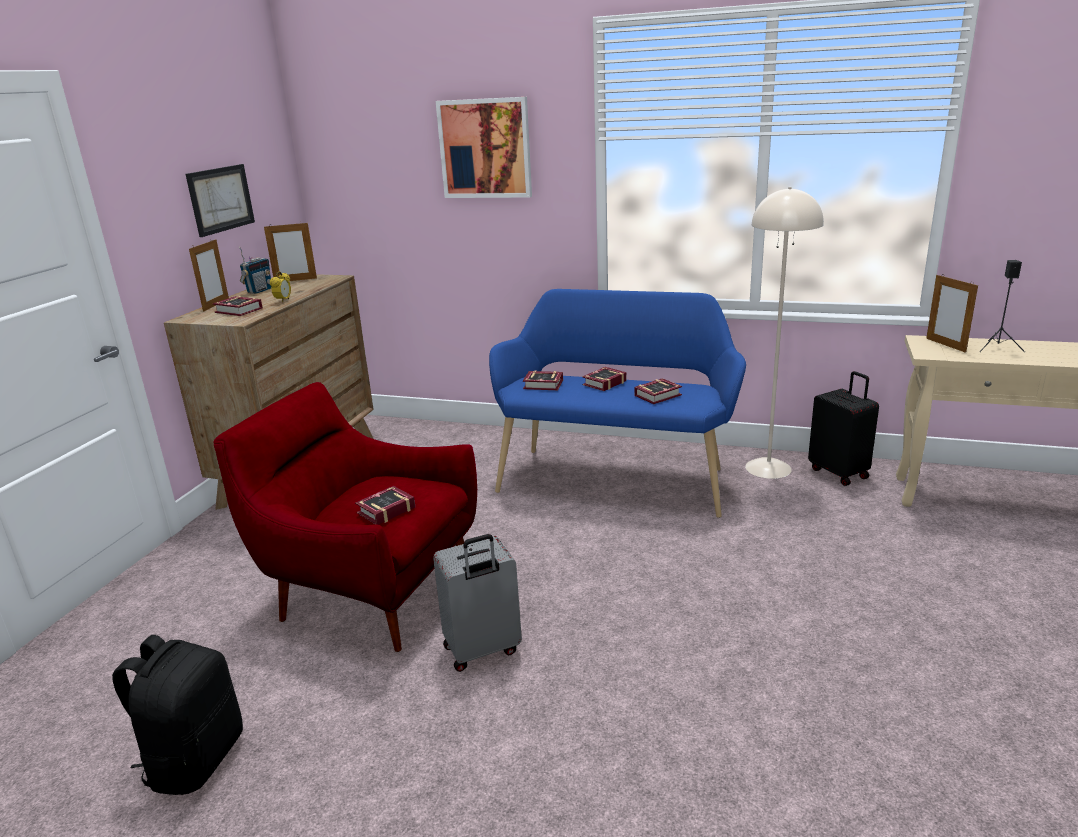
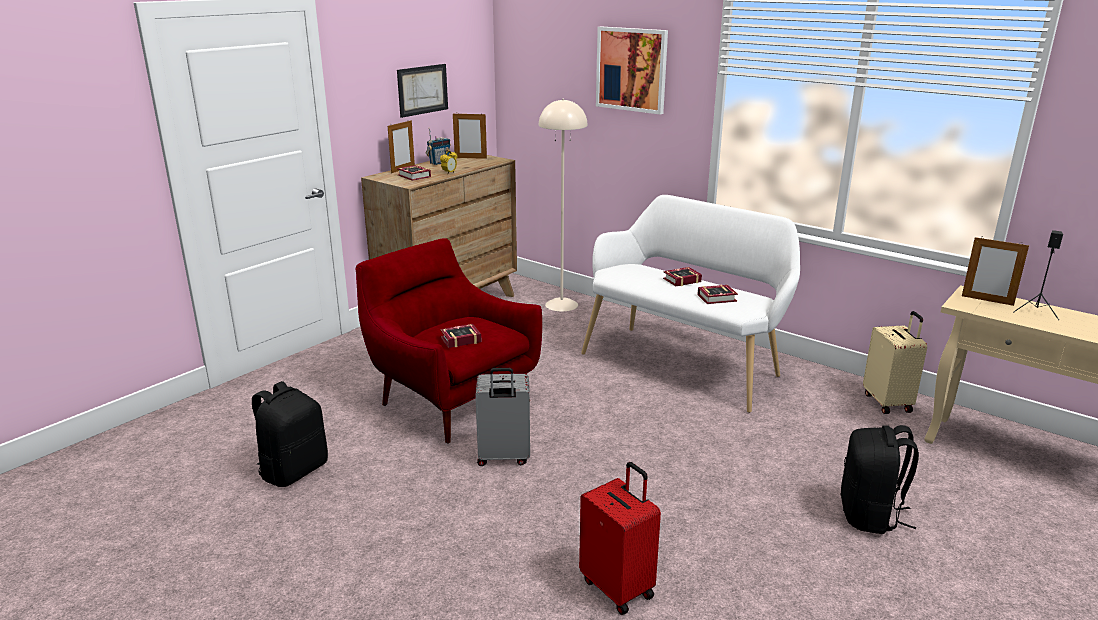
camera: 20 degrees right, 0 degrees up
blue bench [489,289,746,518] -> white bench [581,195,800,413]
book [523,371,563,390] -> none
beige floor lamp [745,187,824,479] -> beige floor lamp moved to [539,99,588,312]
black suitcase [808,371,879,486] -> beige suitcase [863,311,927,414]
picture frame [926,275,978,353] -> picture frame turned 60 degrees counterclockwise [962,236,1029,306]
none -> red suitcase [579,462,661,615]
none -> black backpack [840,425,919,534]

